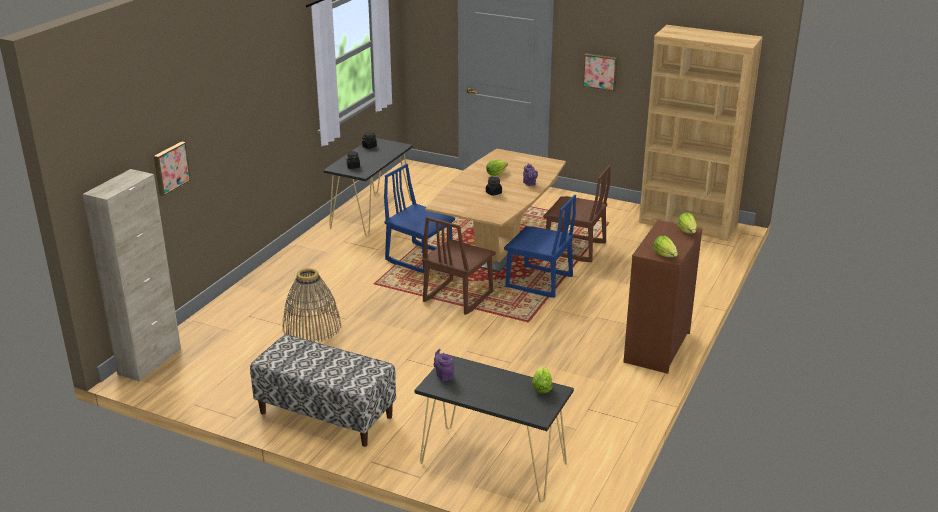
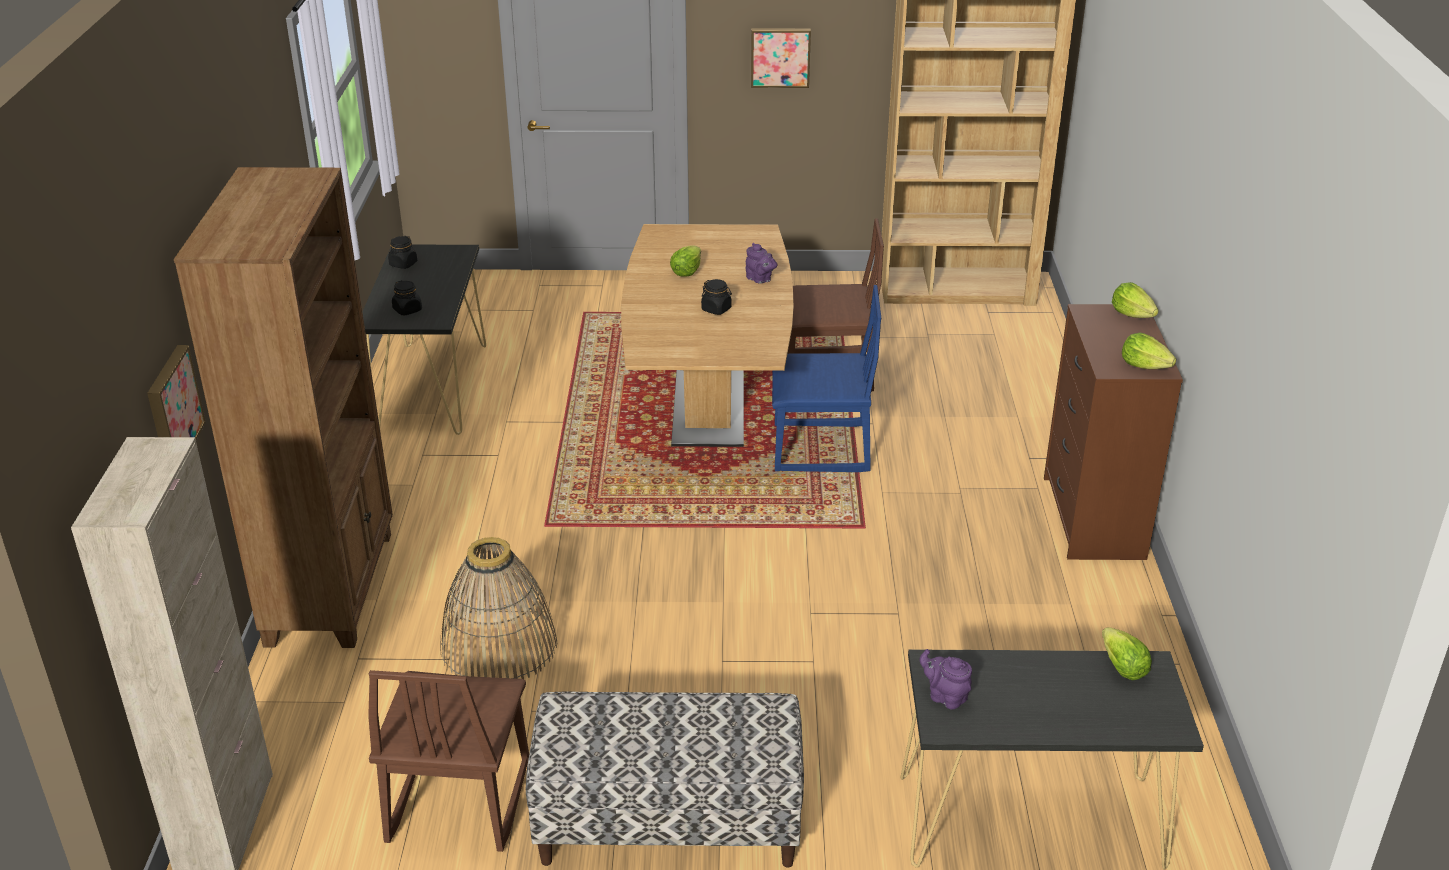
camera: 25 degrees left, 5 degrees up
blue chair [384,164,455,274] -> none
brown chair [422,217,496,315] -> brown chair moved to [368,670,529,852]
none -> brown bookcase [174,167,393,648]

